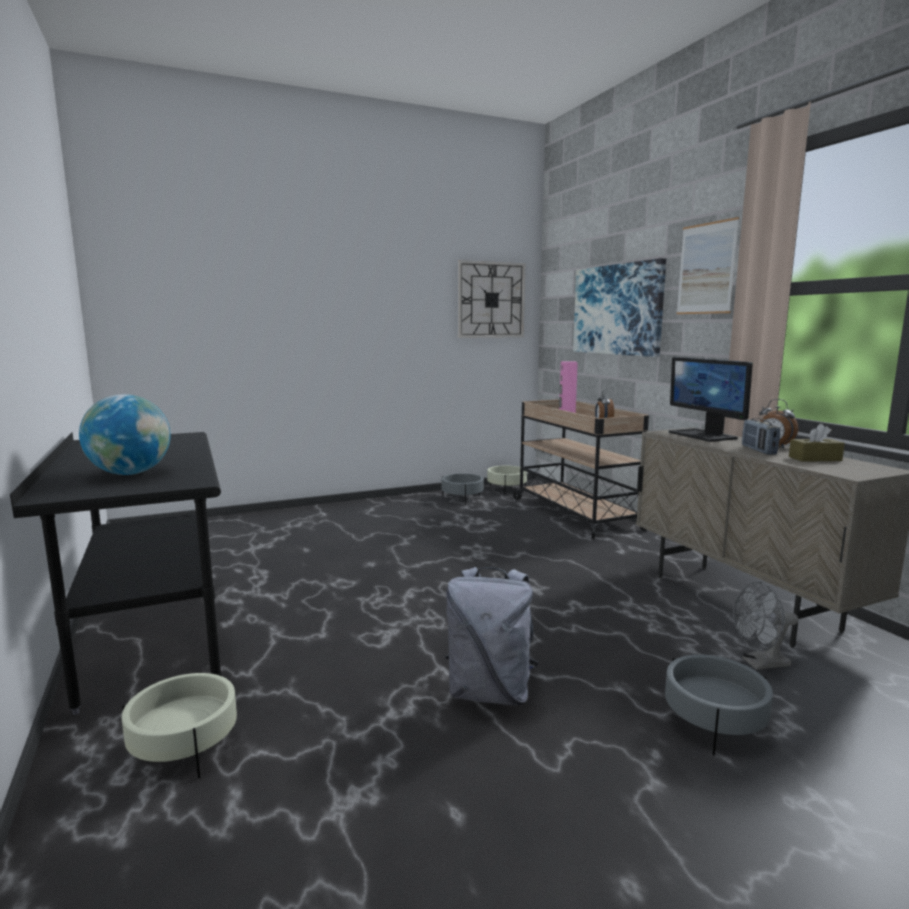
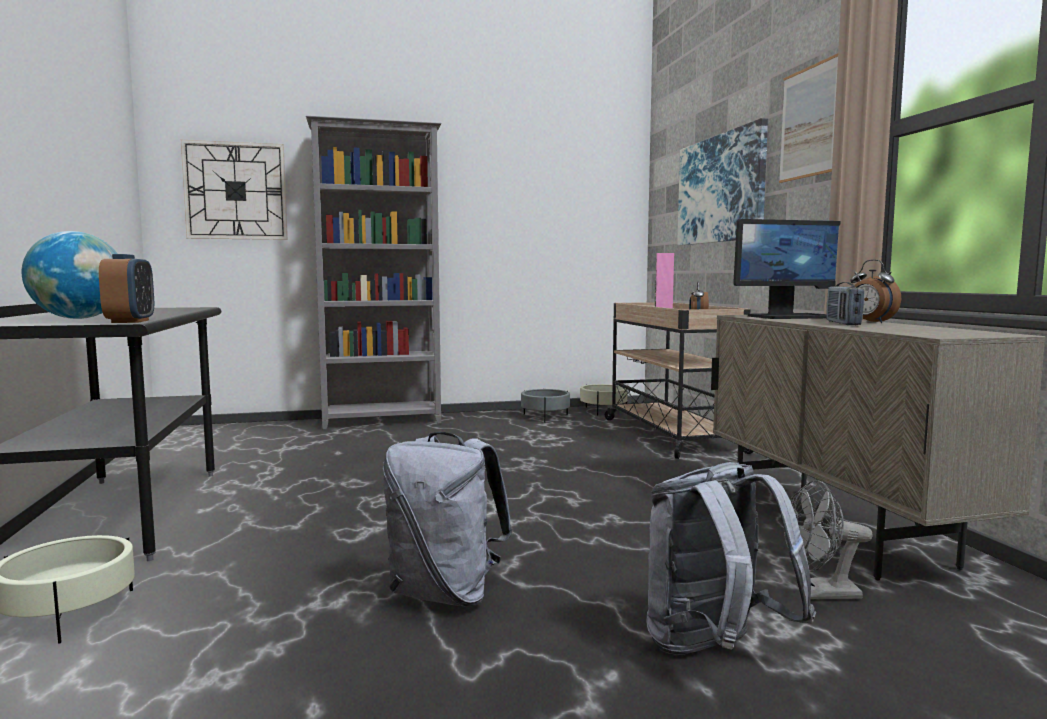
camera: 10 degrees right, 5 degrees down
wall clock [458,260,525,338] -> wall clock moved to [181,140,288,240]
grey planter [665,654,773,756] -> grey backpack [646,462,816,655]
monitor [669,357,753,442] -> monitor turned 90 degrees counterclockwise [733,219,841,319]
brown tissue box [789,424,845,462] -> none
none -> alarm clock [99,254,154,323]
none -> grey bookcase [306,116,442,429]

